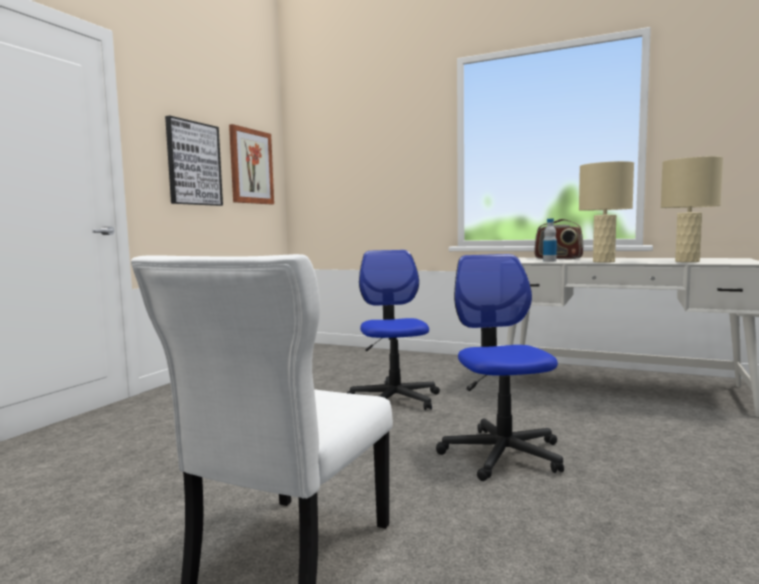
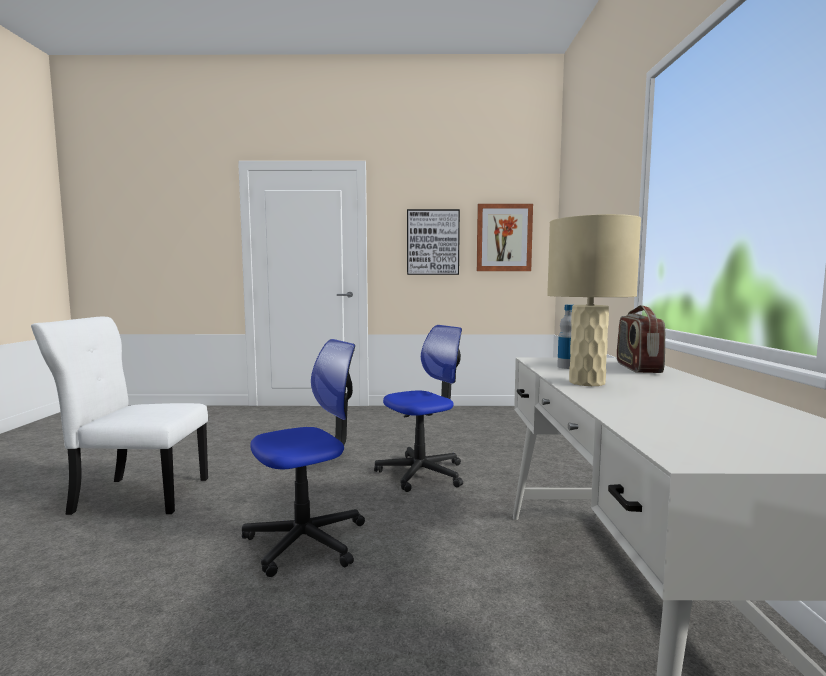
camera: 65 degrees right, 0 degrees up
beige table lamp [661,156,723,262] -> none

